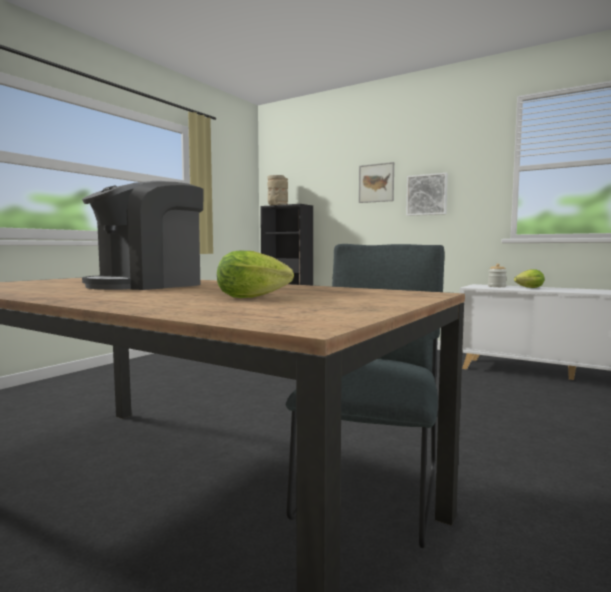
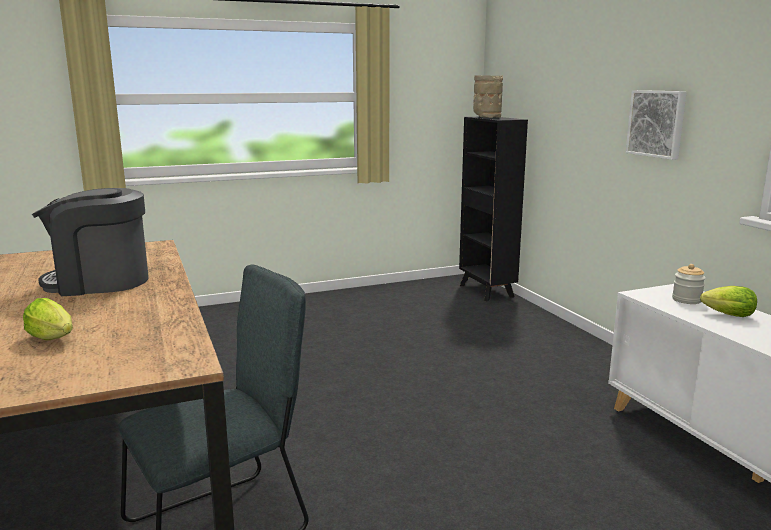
camera: 35 degrees right, 10 degrees up
picture [359,162,394,203] -> none

